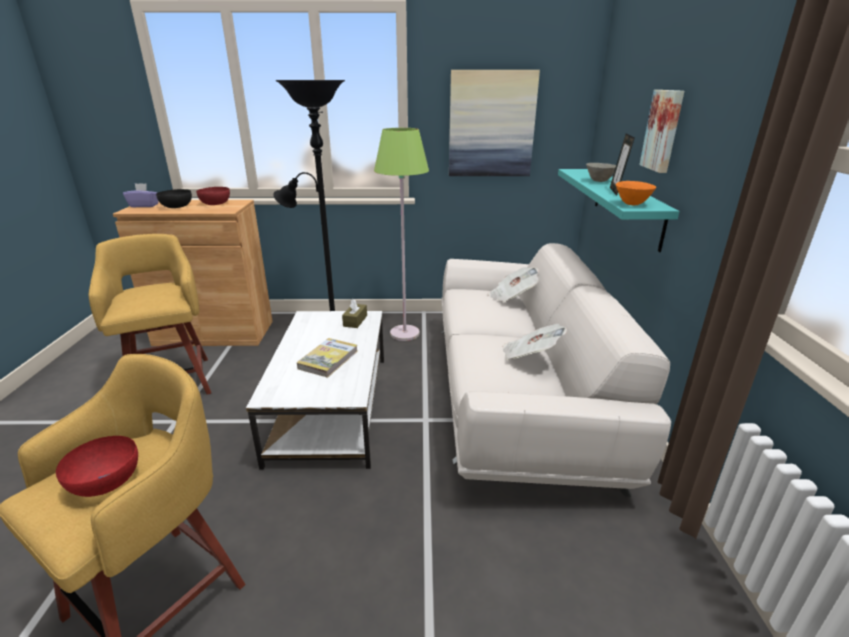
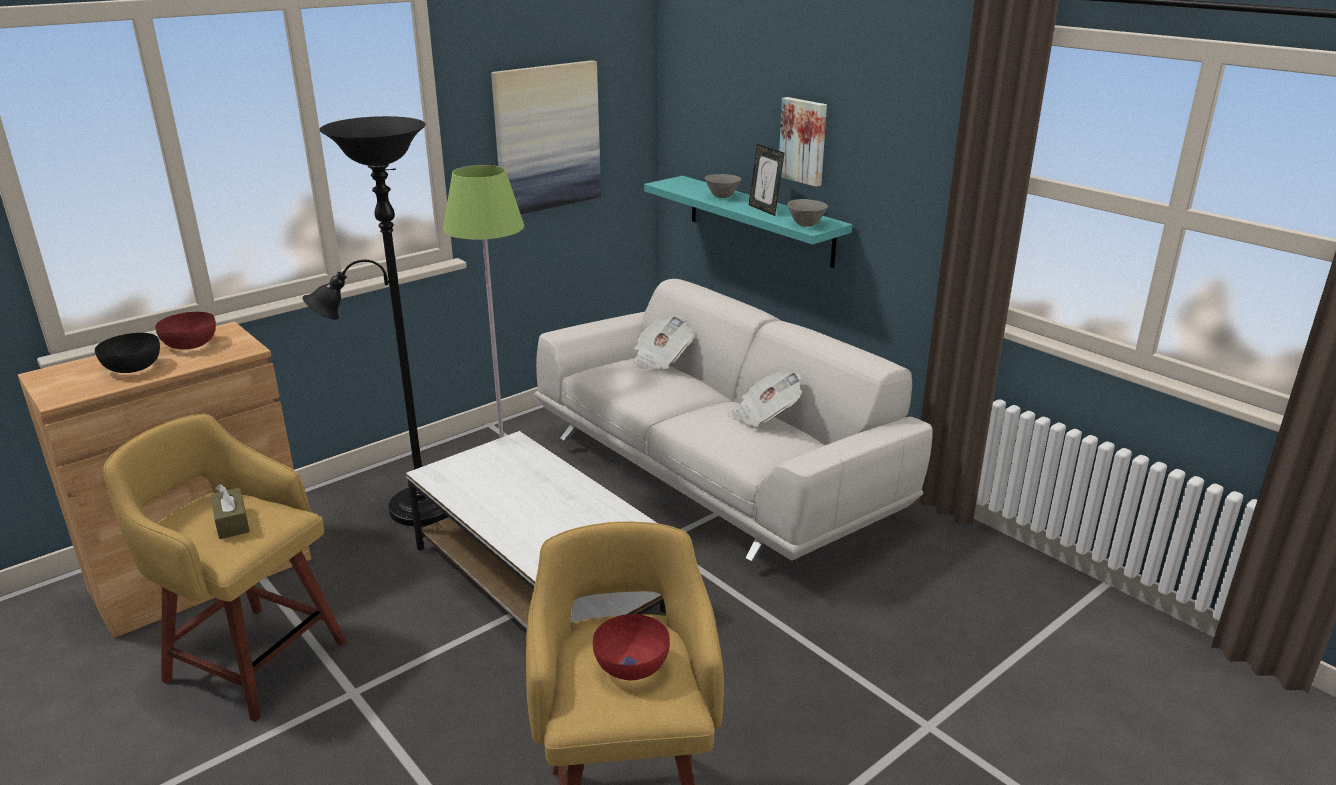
camera: 40 degrees left, 0 degrees up
purple tissue box [123,183,159,207] -> none
book [297,338,358,378] -> none
brown tissue box [342,299,367,328] -> brown tissue box moved to [211,484,250,539]
orange bowl [616,181,656,205] -> grey bowl [787,199,828,227]

